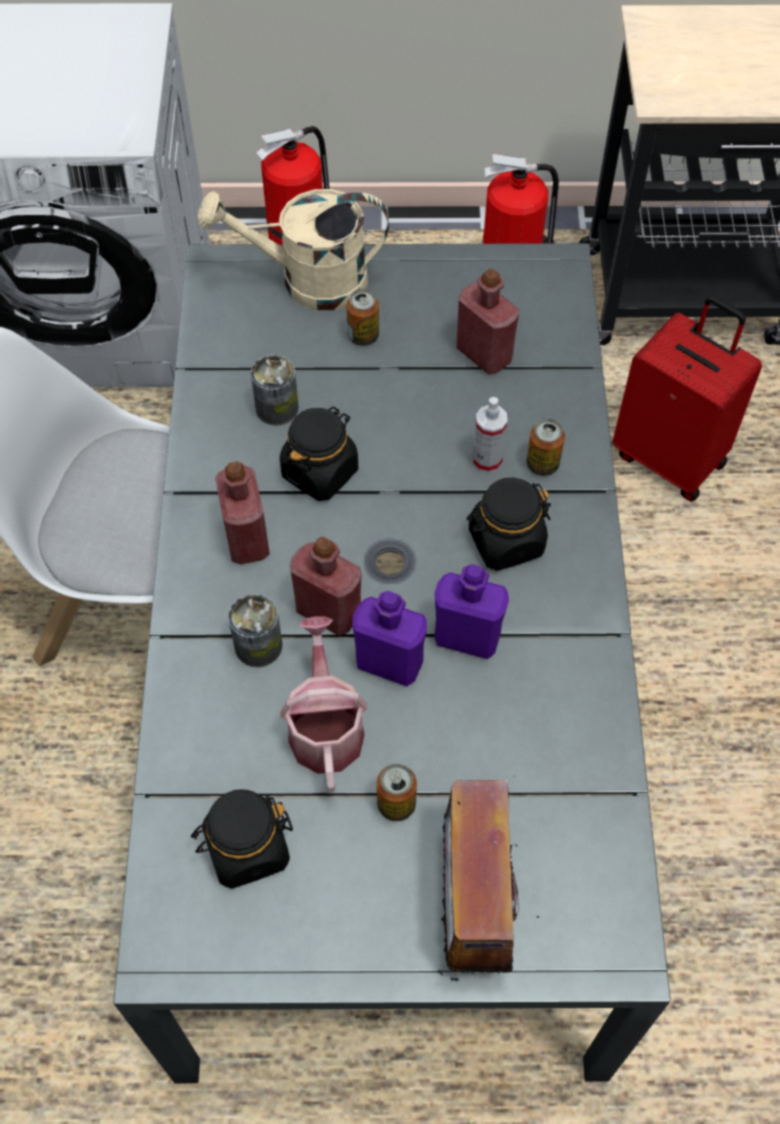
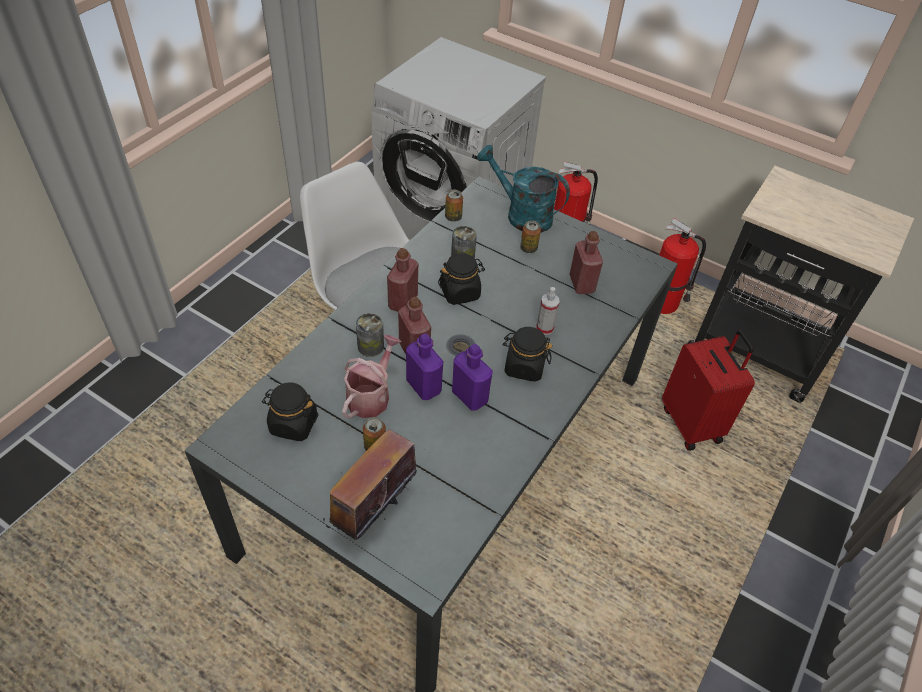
camera: 30 degrees right, 10 degrees down
beige watering can [198,189,389,310] -> turquoise watering can [477,145,570,233]
can [526,419,565,476] -> can moved to [445,190,463,222]

